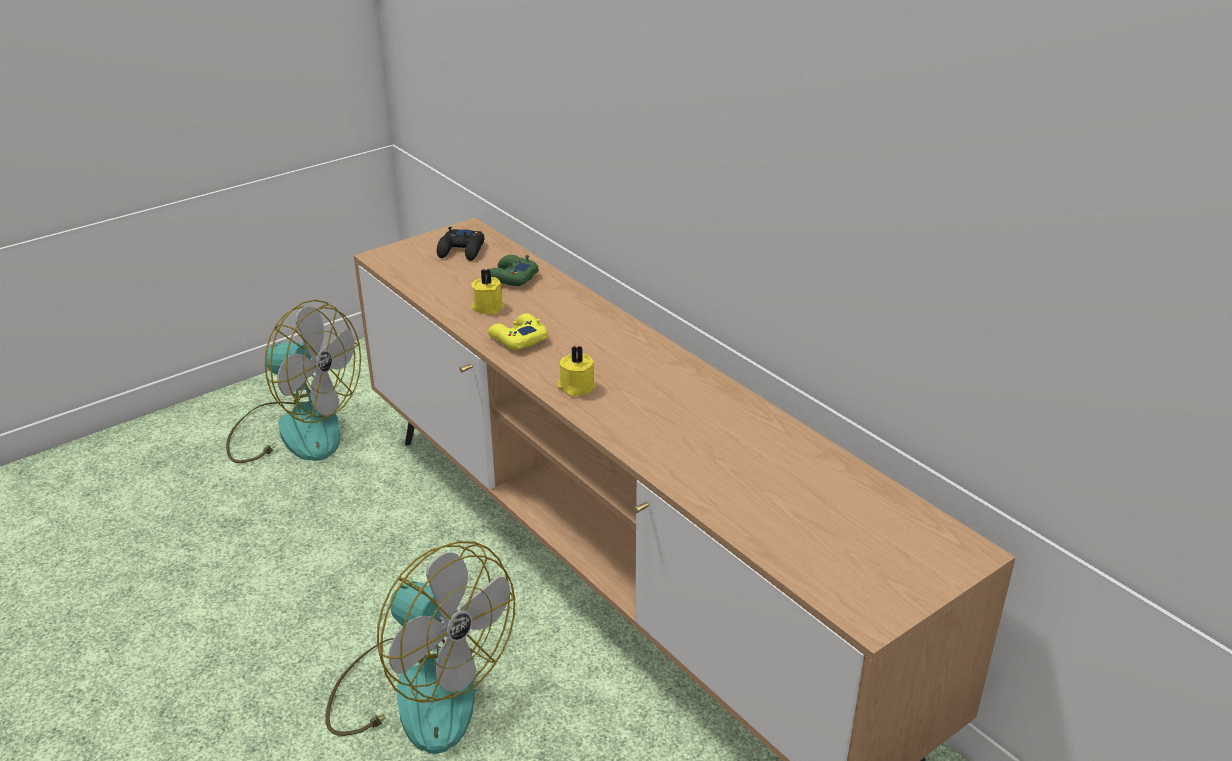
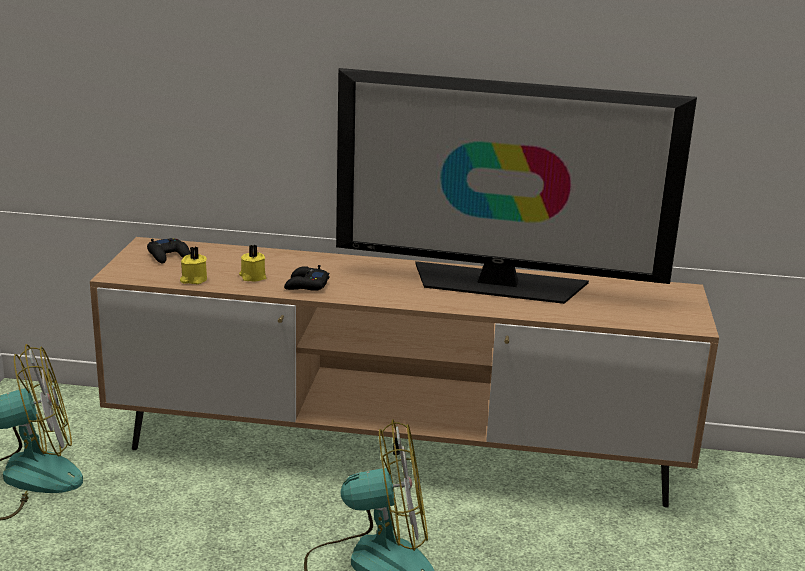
camera: 45 degrees left, 10 degrees down
yellow game controller [488,313,548,350] -> black game controller [284,265,330,291]
green game controller [489,255,539,286] -> none
yellow candle [557,345,595,396] -> yellow candle moved to [180,247,207,284]
none -> television [336,68,697,304]

